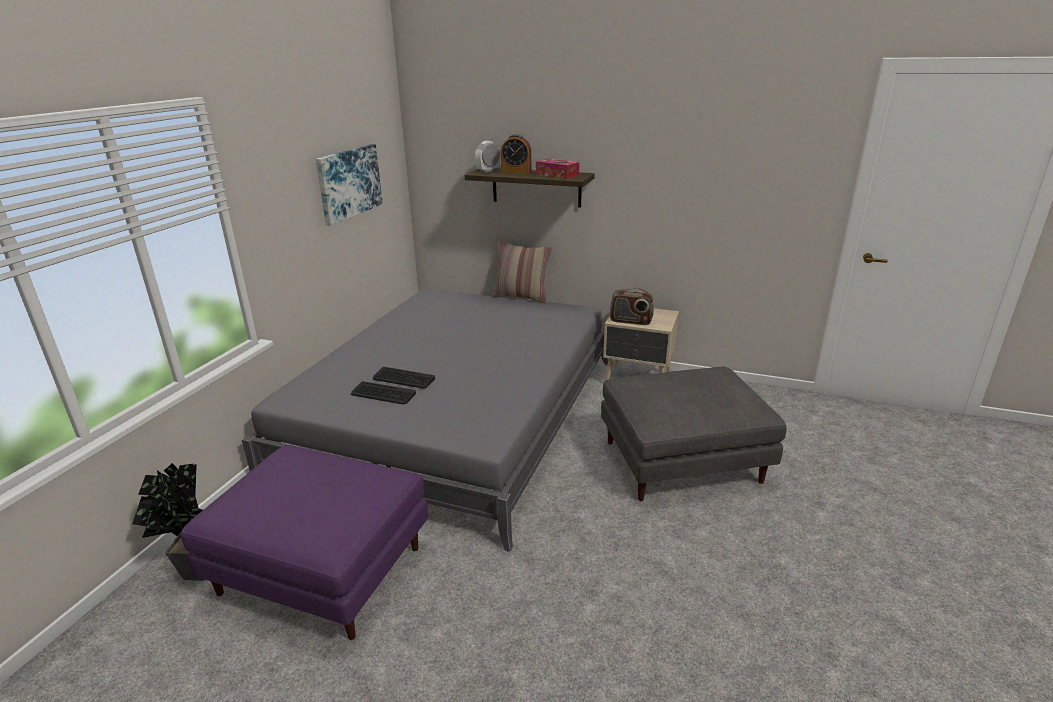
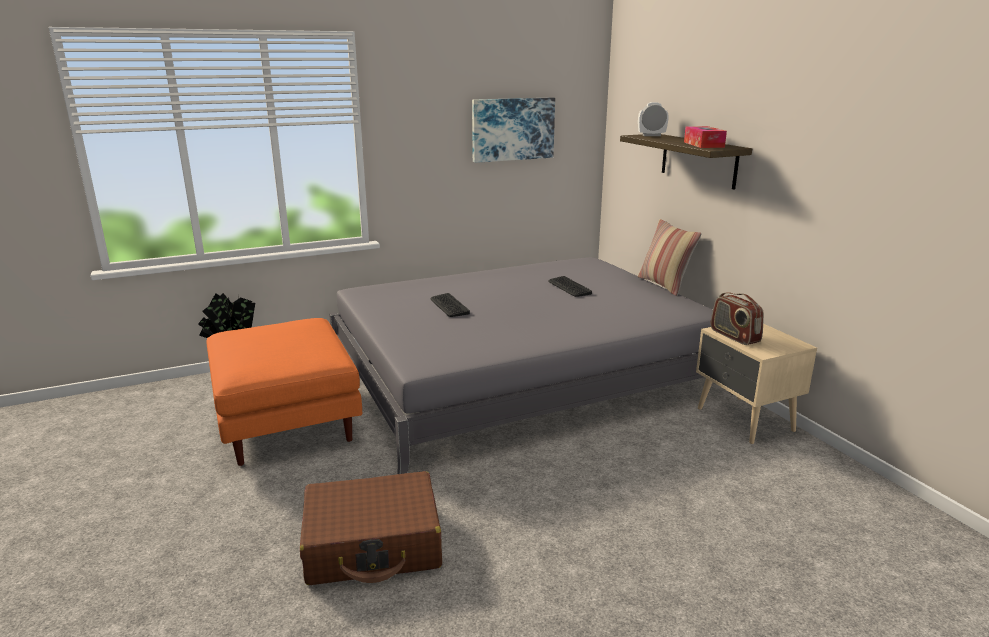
camera: 45 degrees right, 5 degrees down
purple ottoman [181,445,428,640] -> orange ottoman [206,318,362,466]
keyboard [351,381,416,404] -> keyboard moved to [549,276,592,297]
alarm clock [501,134,531,174] -> none
grey ottoman [601,366,787,501] -> none
none -> brown suitcase [300,471,442,585]

